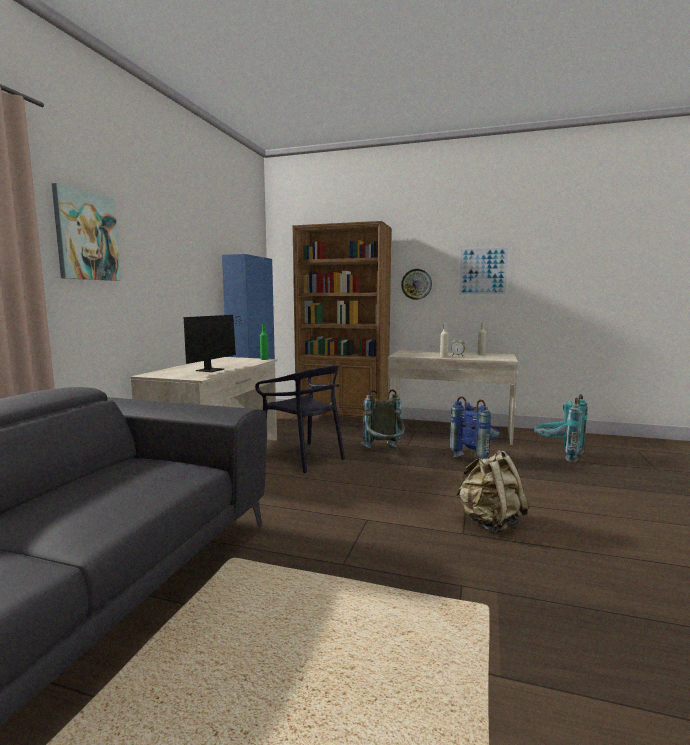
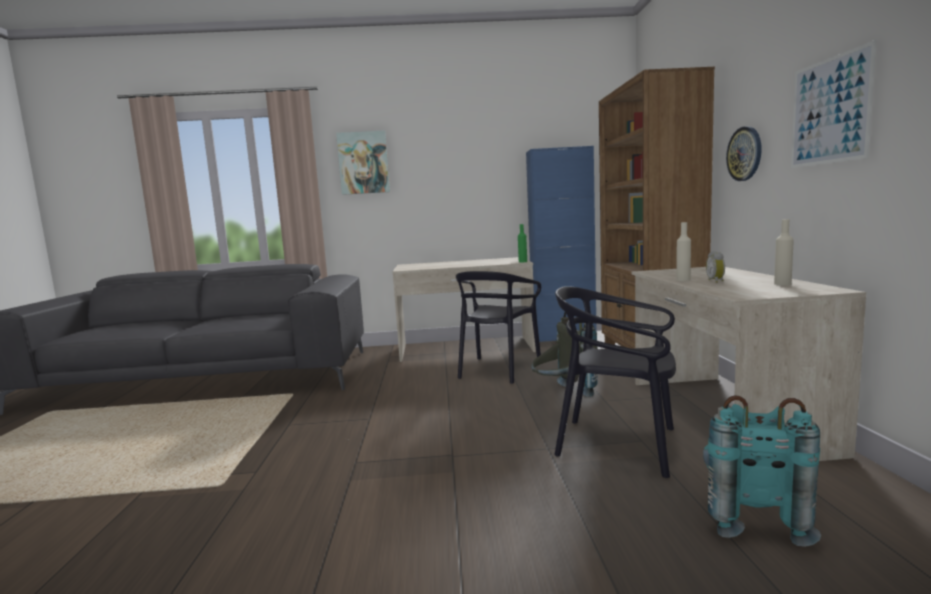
camera: 70 degrees right, 0 degrees up
monitor [184,315,247,372] -> none
blue backpack [450,396,500,459] -> black chair [554,286,676,478]
beige backpack [456,450,529,533] -> none

